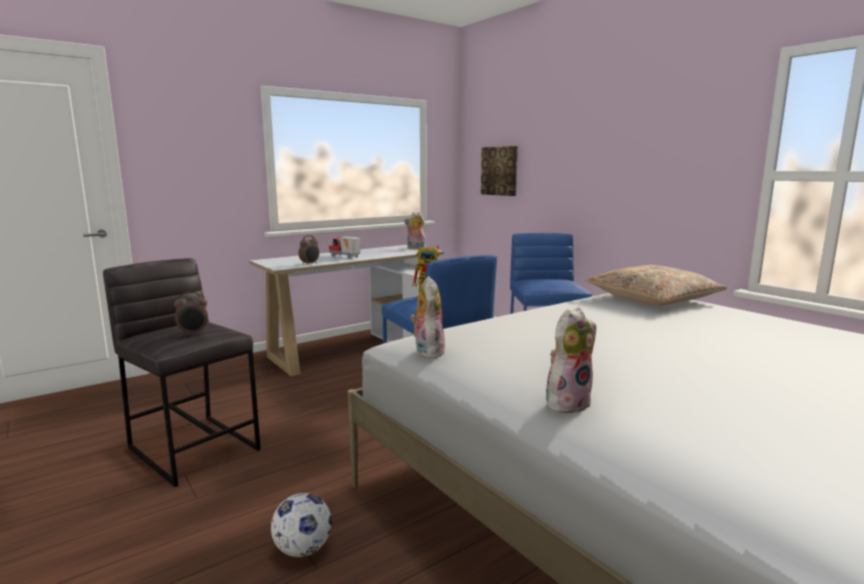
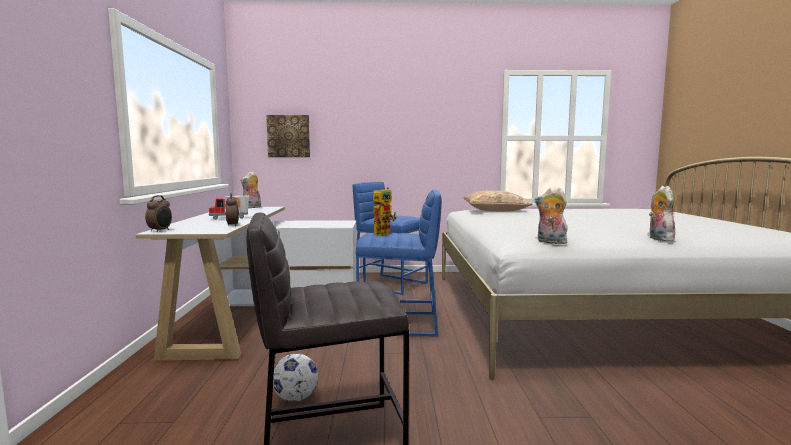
camera: 55 degrees left, 5 degrees down
alarm clock [174,292,208,335] -> alarm clock moved to [145,195,172,232]
football [271,493,332,557] -> football moved to [273,353,318,402]

